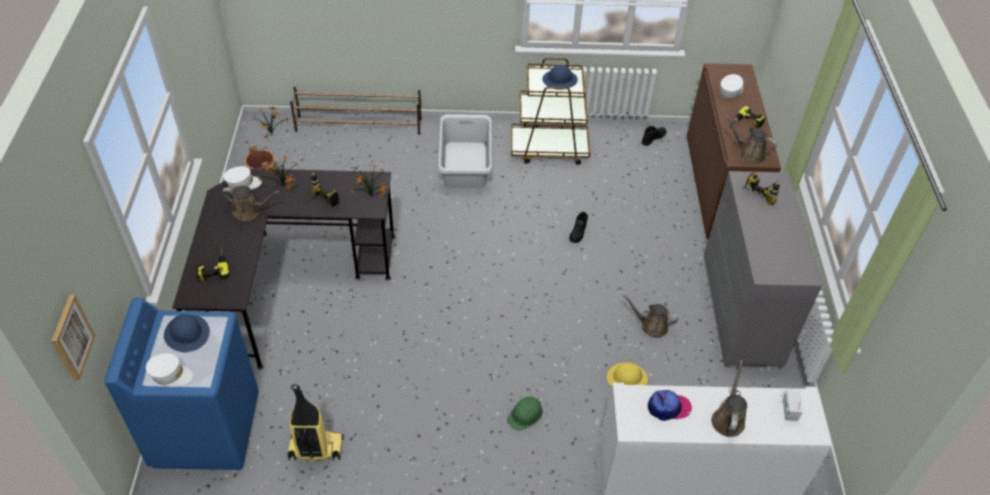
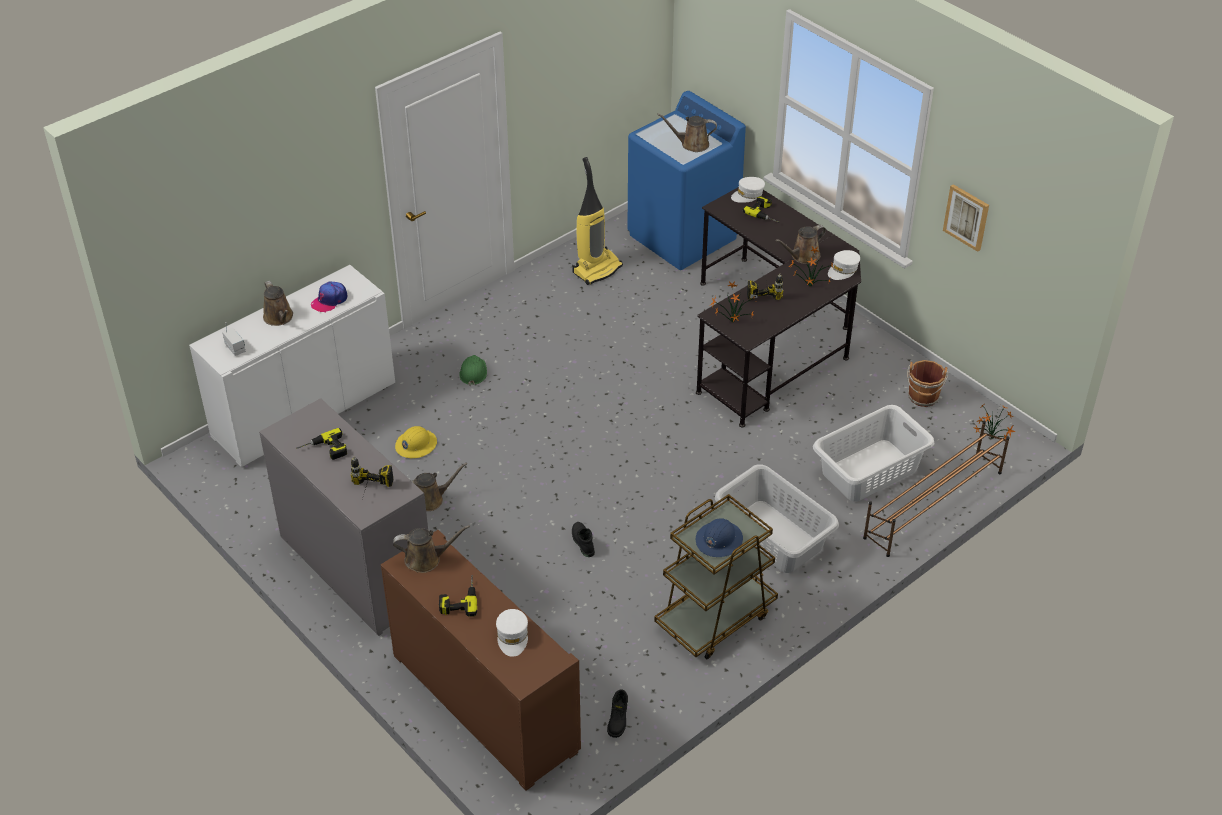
camera: 140 degrees right, 5 degrees down
picture [51,295,95,380] -> picture moved to [943,184,989,252]
white cap [146,353,193,387] -> white cap moved to [731,177,765,203]
blue hard hat [164,314,210,352] -> brown watering can [657,113,717,152]
none -> power drill [296,428,347,460]
none -> white laundry basket [813,405,934,502]

